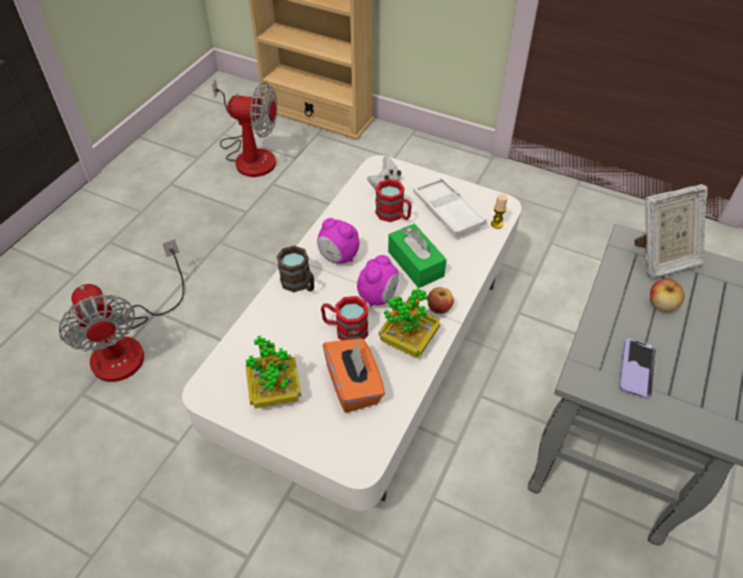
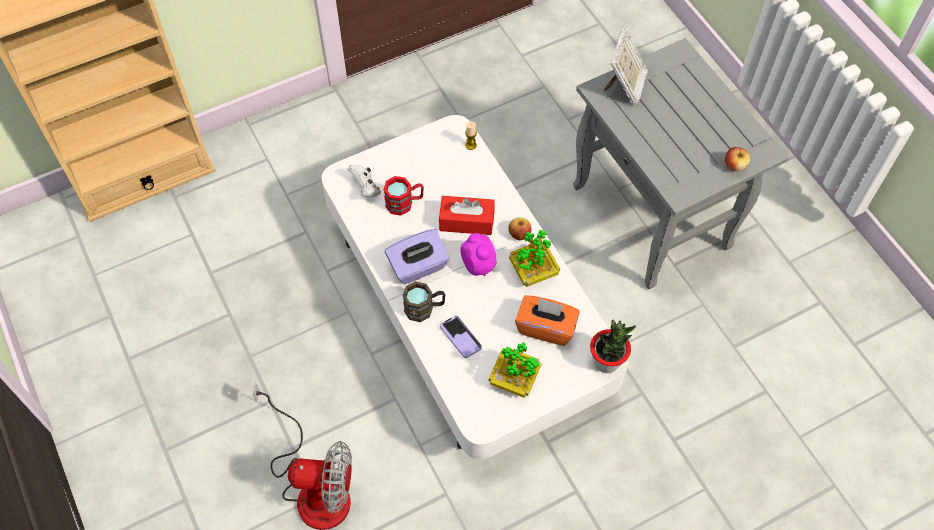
camera: 55 degrees left, 10 degrees up
fan [212,79,277,177] -> none
alarm clock [317,218,359,264] -> purple tissue box [385,229,450,284]
red mug [321,296,368,341] -> none
green tissue box [388,224,447,288] -> red tissue box [439,196,495,235]
white tray [413,177,487,236] -> none
phone [619,339,656,399] -> phone moved to [440,315,482,358]
apple [650,278,684,312] -> apple moved to [725,147,750,171]
none -> potted plant [590,320,636,373]

